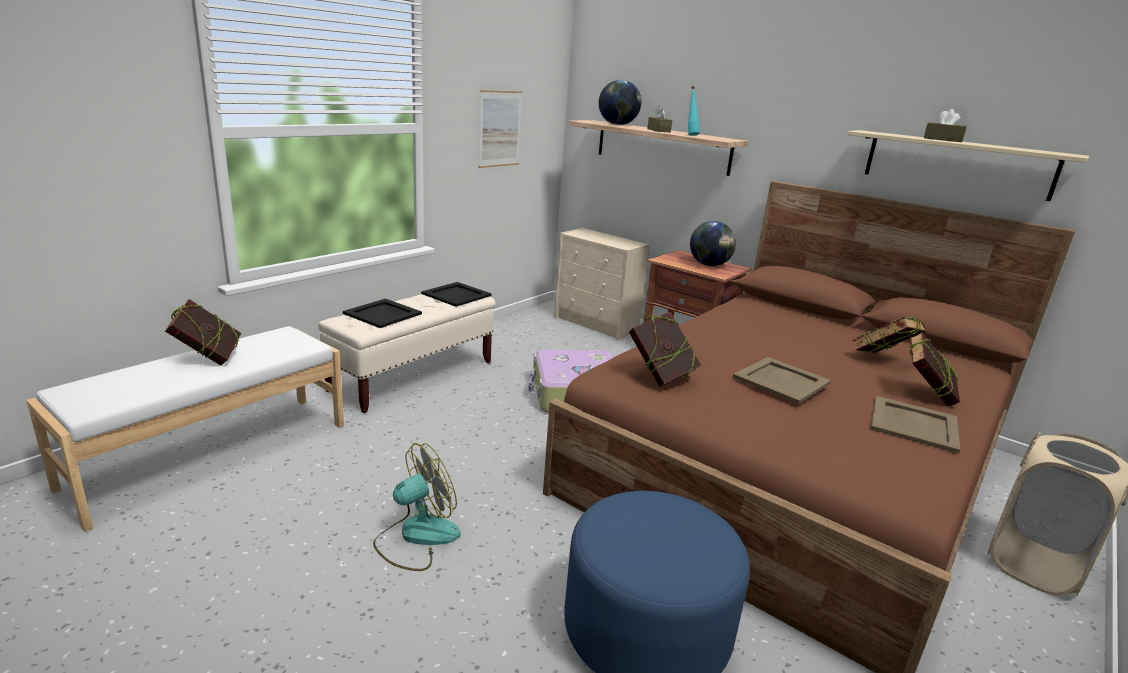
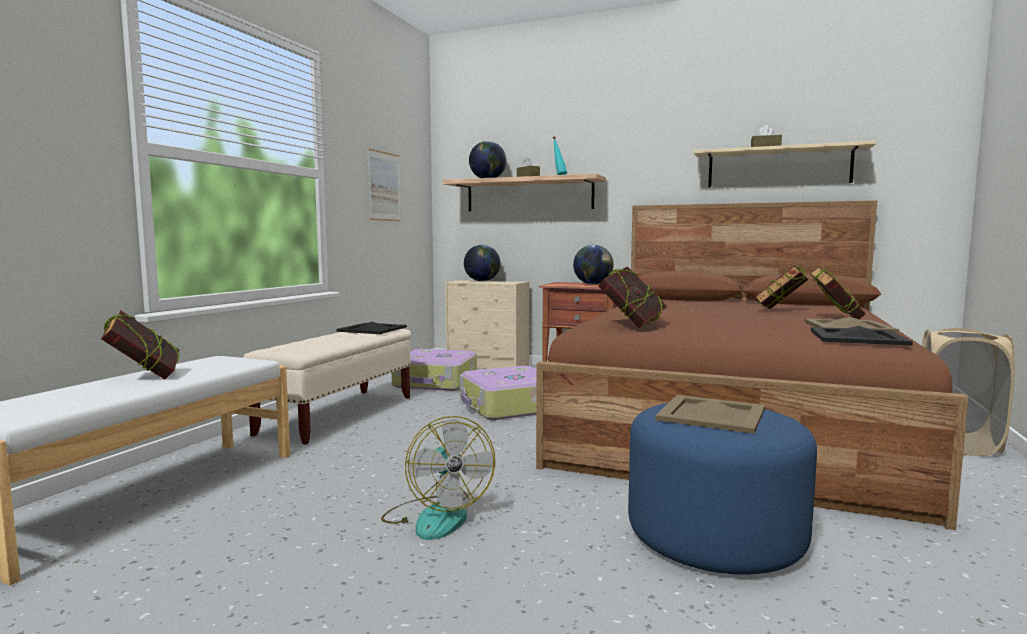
camera: 15 degrees left, 15 degrees down
black tray [343,299,422,328] -> black tray moved to [811,326,913,346]
fan [373,443,461,571] -> fan turned 120 degrees clockwise [381,416,495,540]
beige tray [733,357,831,404] -> beige tray moved to [655,395,765,434]
none -> suitcase [392,349,477,391]
none -> globe [464,245,500,281]

